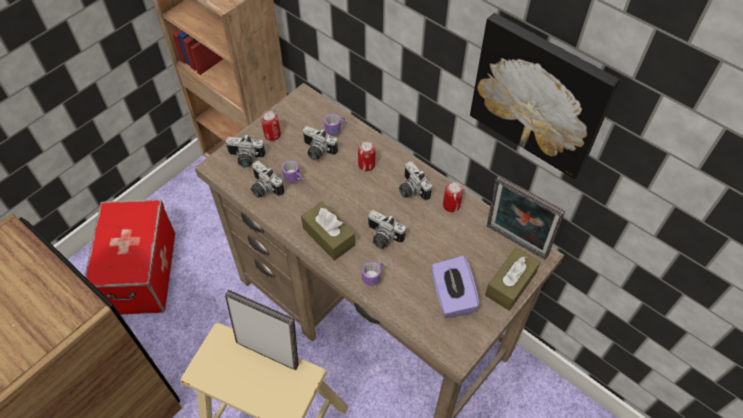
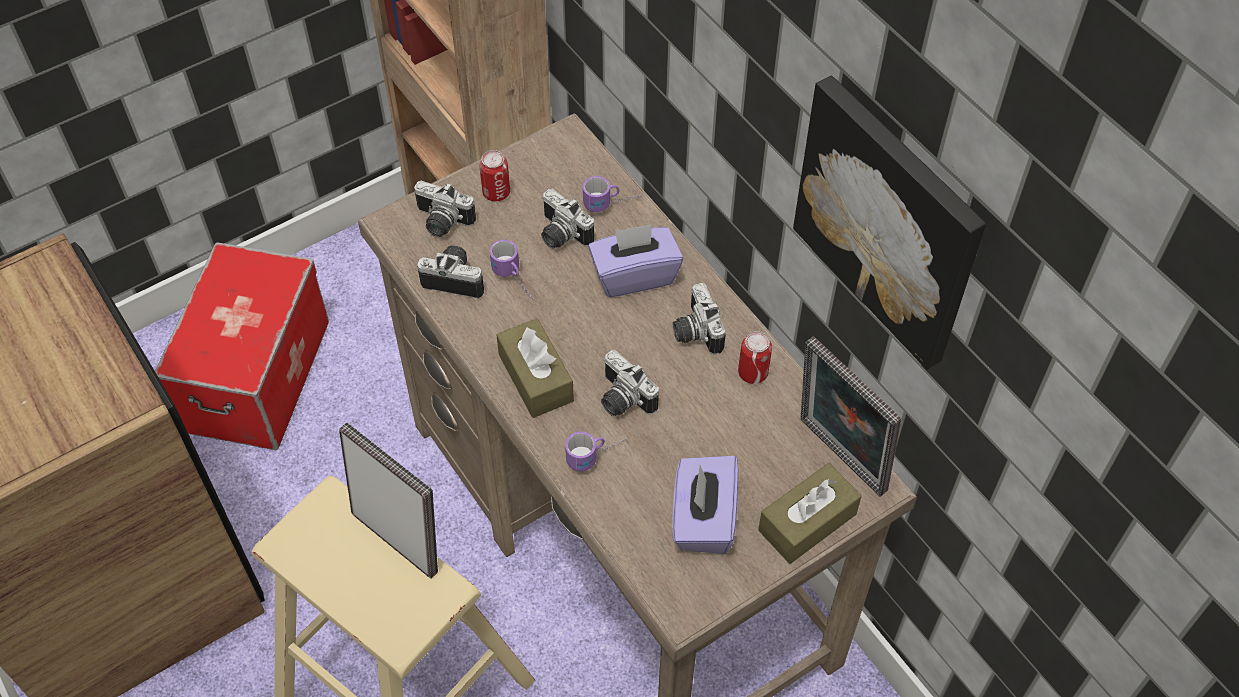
camera: 15 degrees right, 0 degrees up
camera [251,161,284,198] -> camera turned 135 degrees clockwise [417,245,484,298]
can [358,140,375,171] -> purple tissue box [588,224,683,297]

